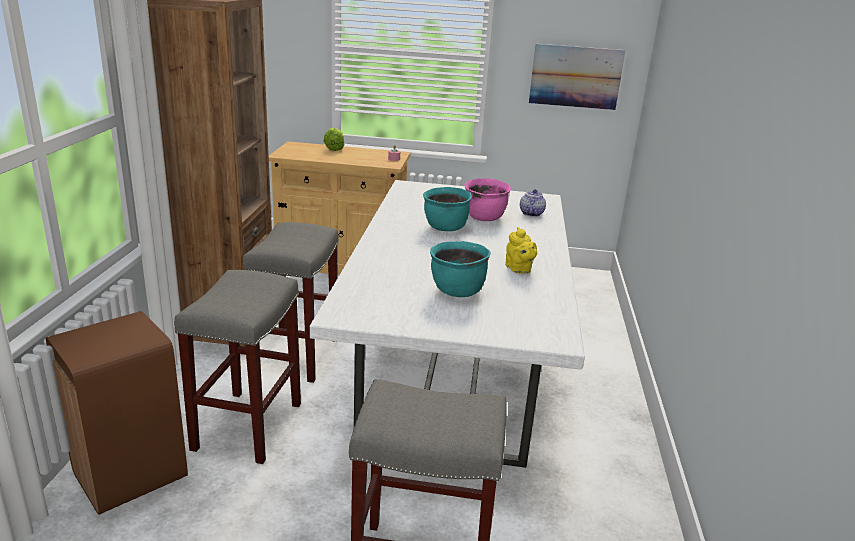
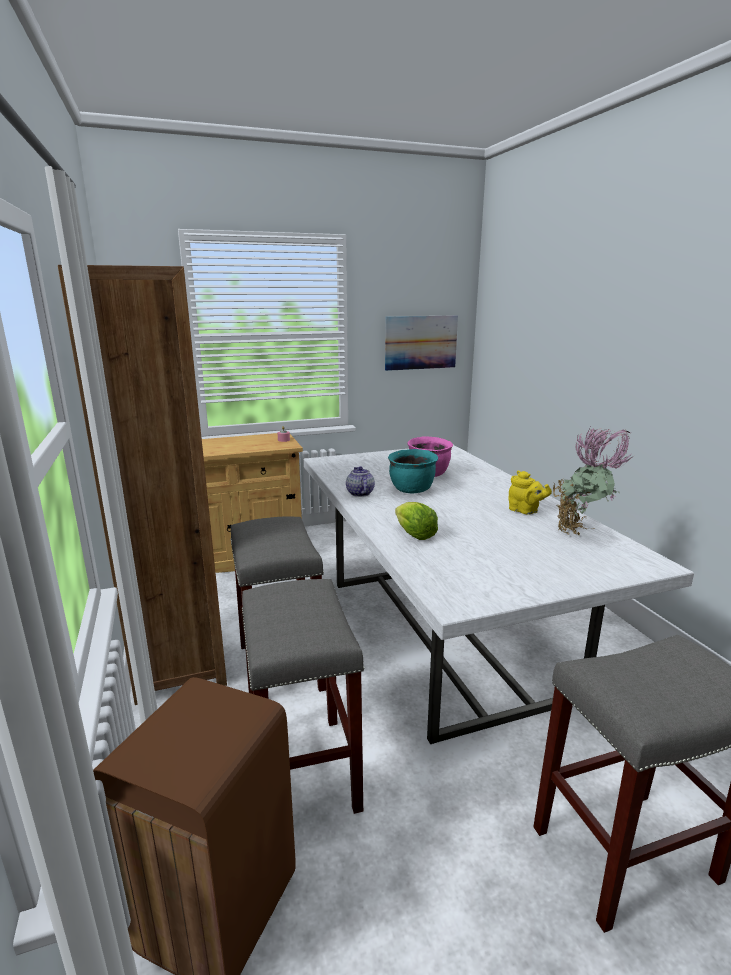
camera: 25 degrees left, 5 degrees down
lettuce [324,128,344,151] -> lettuce moved to [395,502,438,540]
turquoise cooking pot [430,241,491,297] -> none
teapot [520,189,546,217] -> teapot moved to [346,467,375,497]
none -> potted plant [553,423,634,535]

